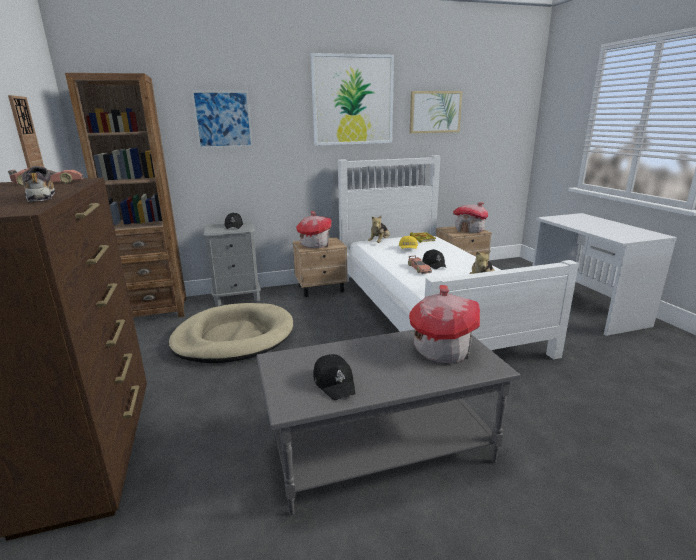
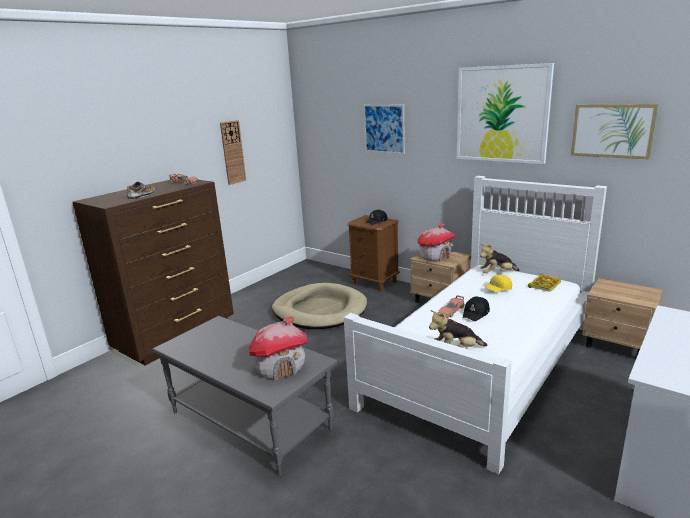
camera: 55 degrees right, 0 degrees up
brown bookcase [65,73,187,317] -> none
grey nightstand [204,222,261,306] -> brown nightstand [347,215,400,291]
black cap [313,354,355,400] -> none
toy house [453,202,488,234] -> none

